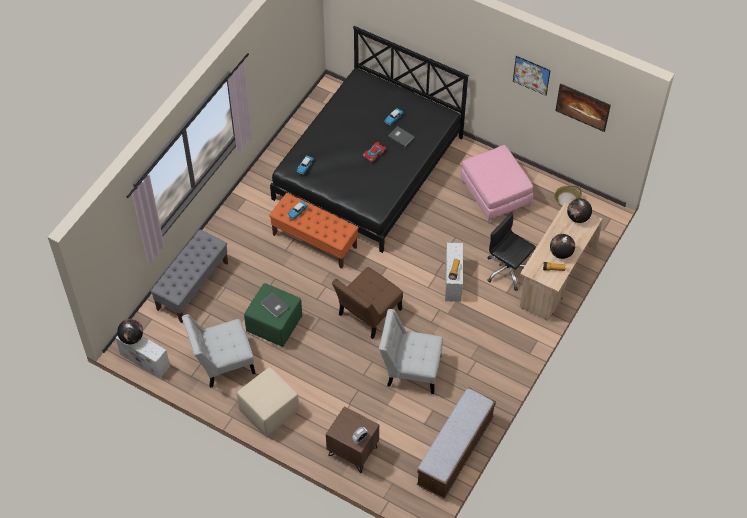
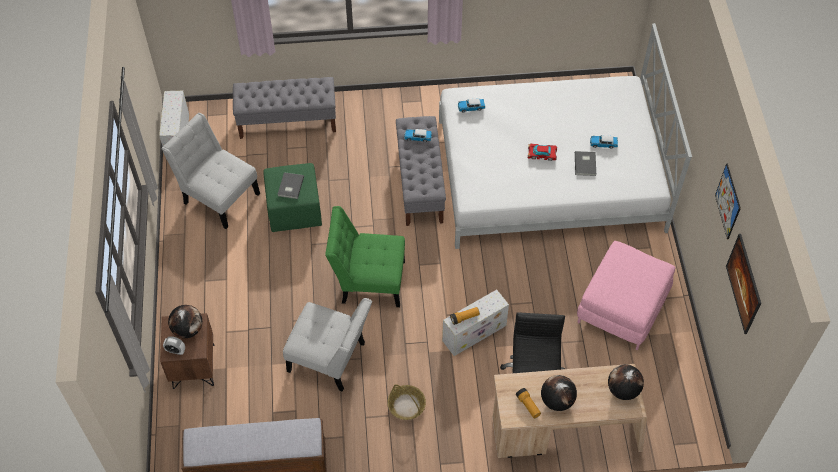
camera: 55 degrees right, 0 degrees up
globe [117,319,143,344] -> globe moved to [168,305,202,338]
beige ottoman [237,367,300,436] -> none
orange bench [269,193,359,269] -> grey bench [396,116,446,226]
black bed [270,26,469,253] -> white bed [439,23,692,249]
brown chair [332,267,403,339] -> green chair [325,206,405,307]
white chair [379,309,443,394] -> white chair turned 135 degrees clockwise [283,298,372,391]
basket [554,186,582,207] -> basket moved to [387,384,426,420]

